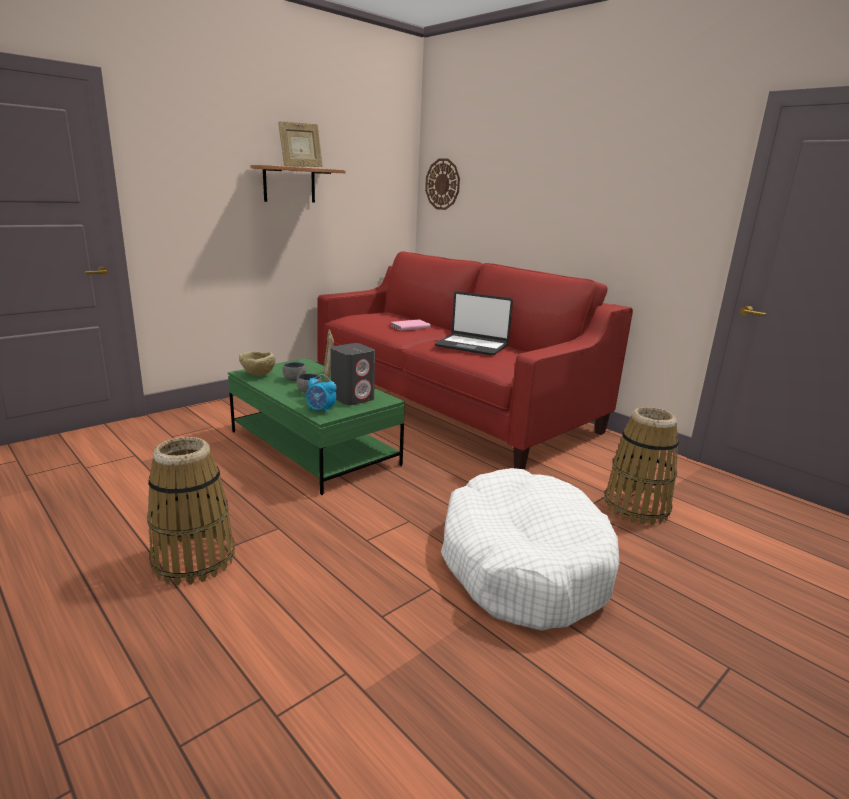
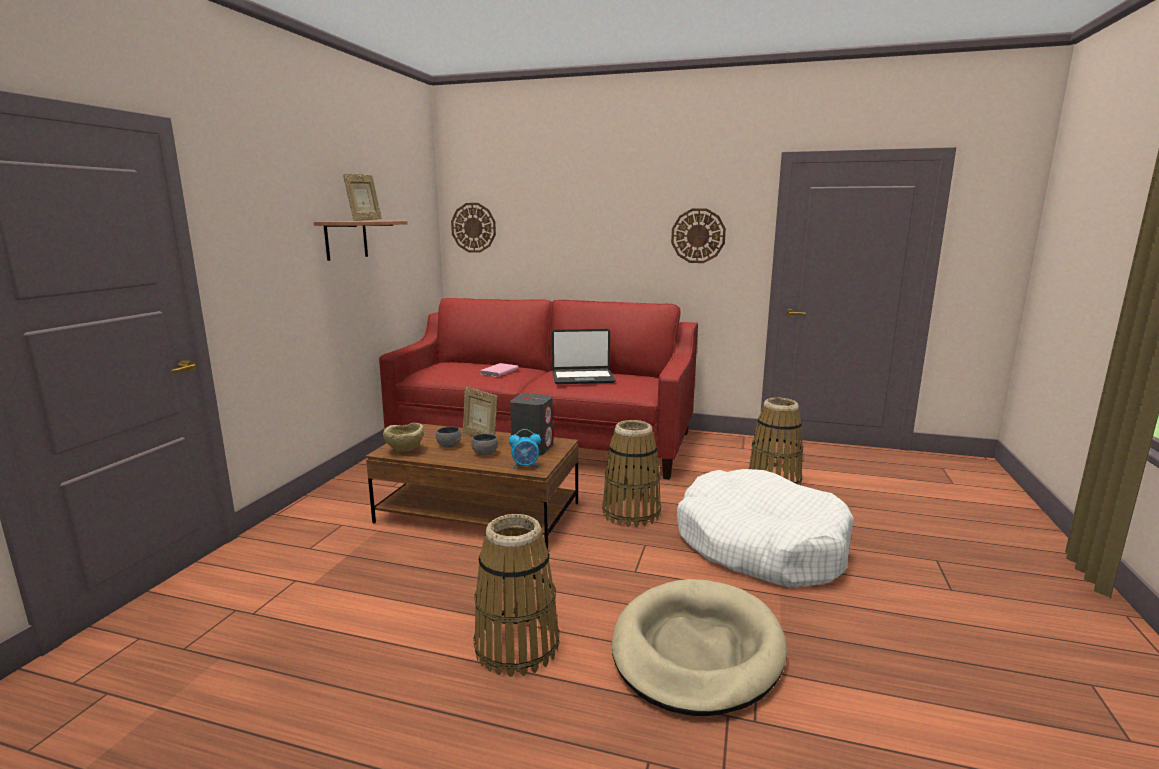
camera: 30 degrees left, 5 degrees down
green coffee table [228,358,405,495] -> brown coffee table [366,424,578,549]
none -> basket [602,420,661,527]
none -> beige dog bed [612,579,787,716]
none -> wall clock [671,208,726,263]

